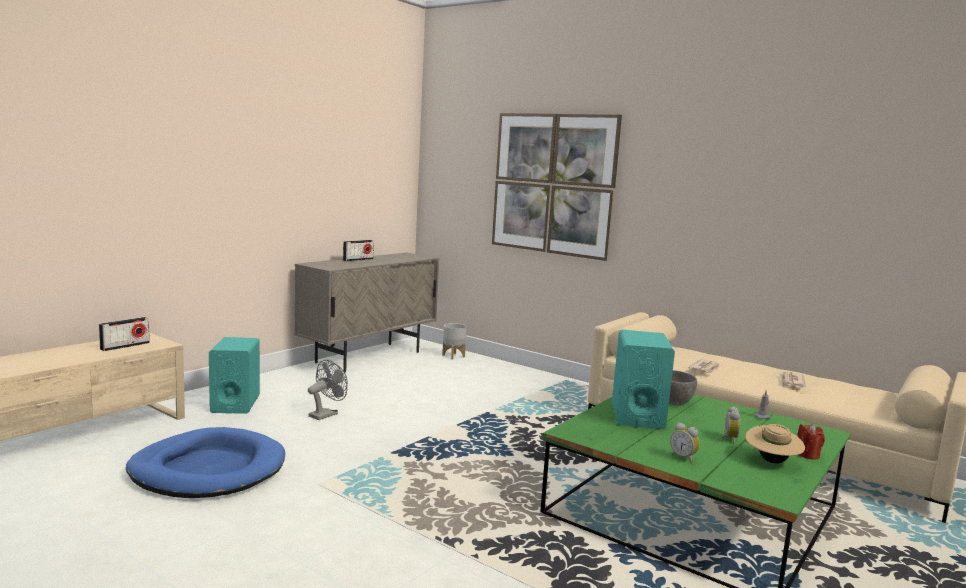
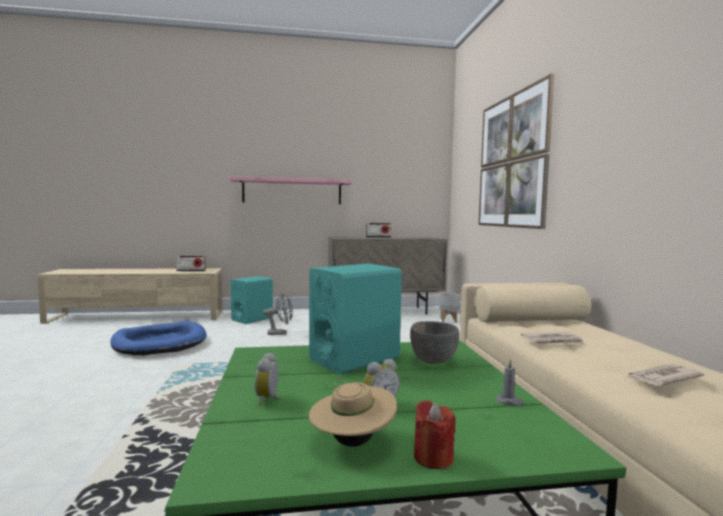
camera: 45 degrees right, 5 degrees down
none -> pink shelf [229,176,353,204]

